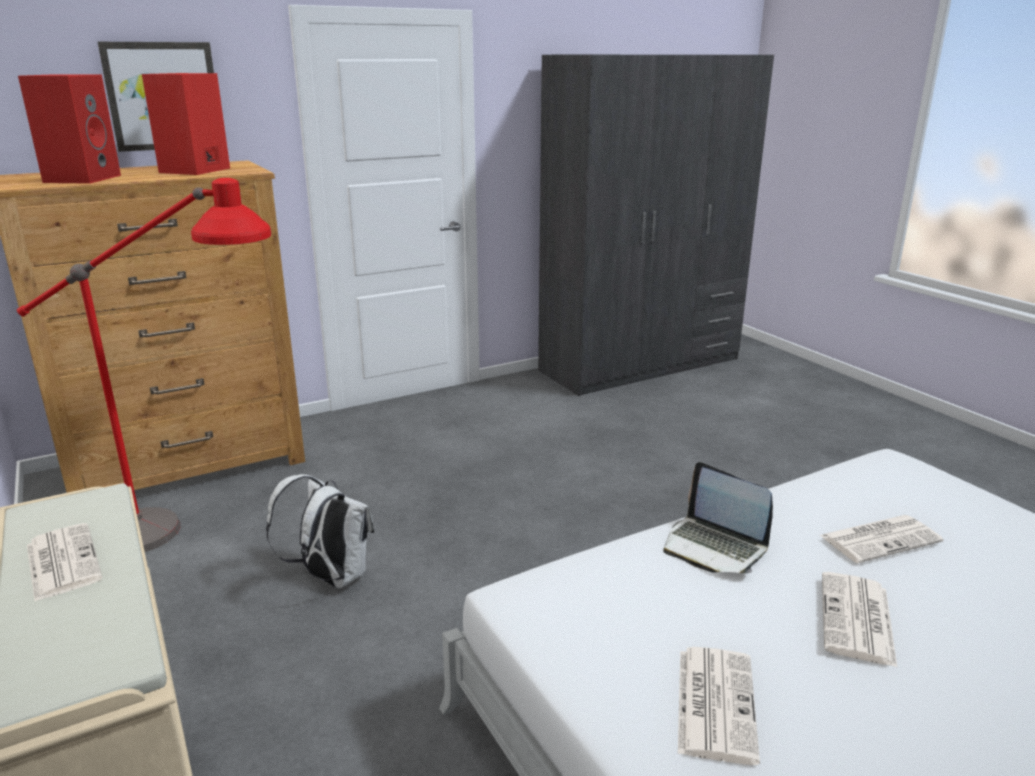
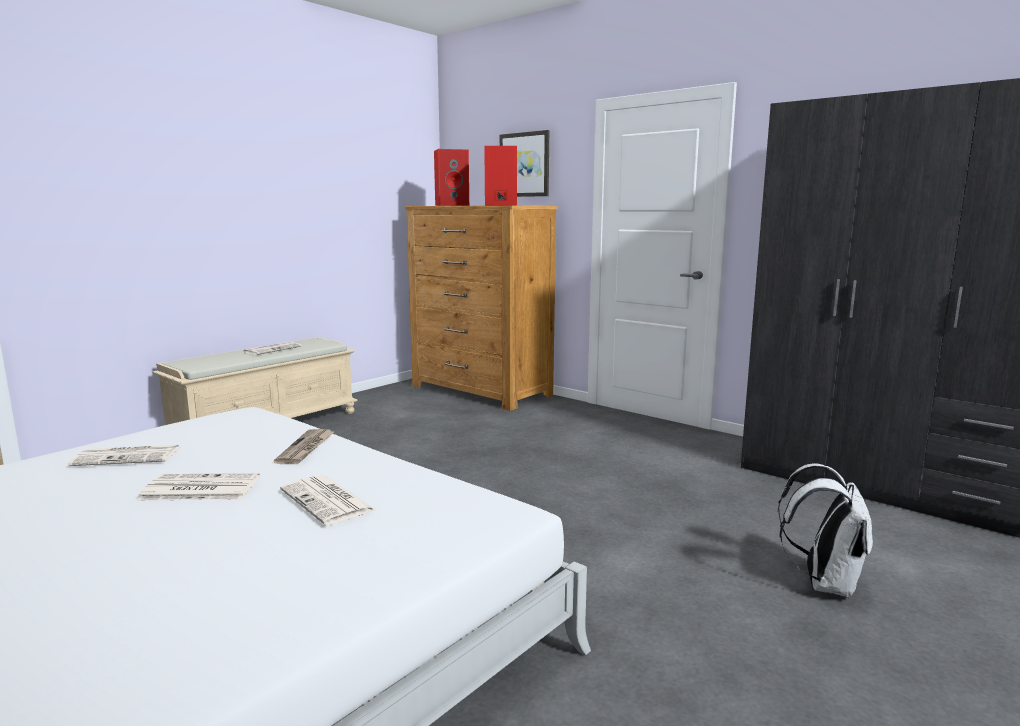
camera: 70 degrees right, 10 degrees down
red floor lamp [17,178,271,552] -> none
white backpack [266,474,374,589] -> white backpack moved to [778,463,873,598]
laptop [663,462,773,573] -> newspaper [274,429,334,464]

